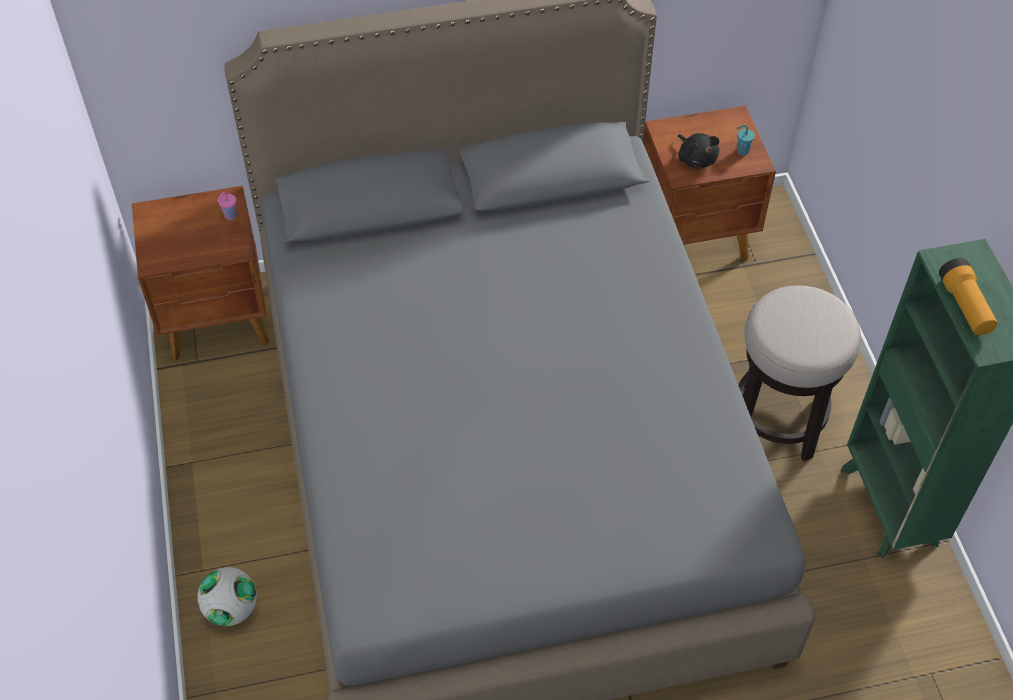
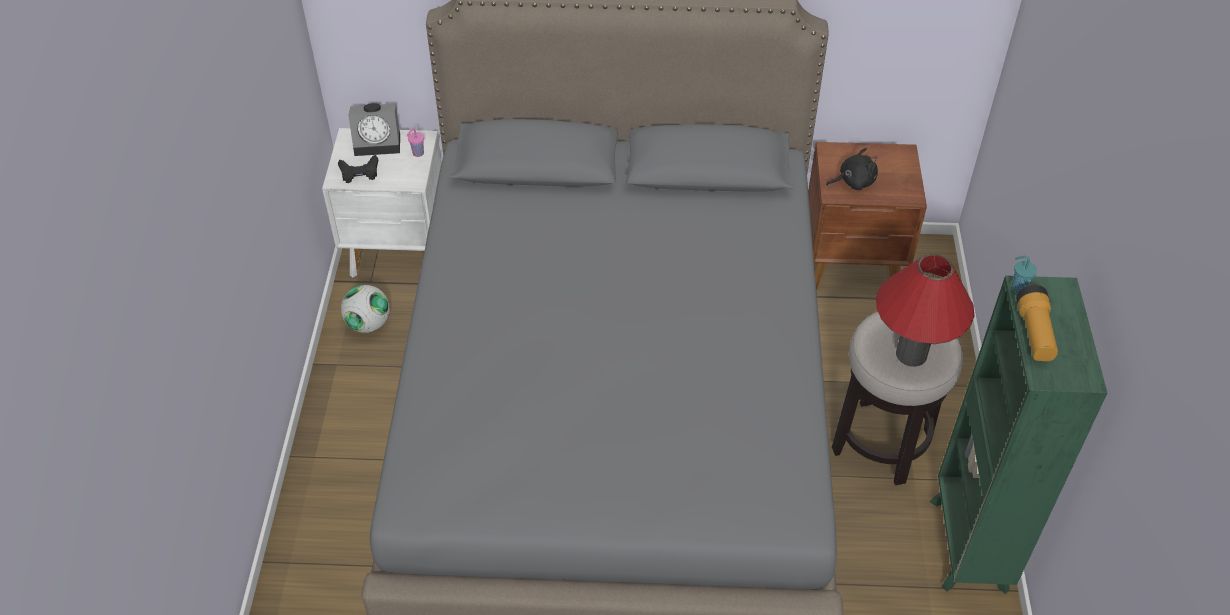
camera: 15 degrees right, 5 degrees down
brown nightstand [132,186,270,361] -> white nightstand [322,128,442,278]
football [197,567,257,626] -> football moved to [341,285,390,333]
black plush toy [678,133,719,168] -> black plush toy turned 90 degrees counterclockwise [826,148,878,190]
turquoise cup [737,125,755,155] -> turquoise cup moved to [1012,256,1037,293]
none -> black game controller [338,155,378,183]
none -> alarm clock [348,103,400,156]
none -> red table lamp [876,254,974,367]

